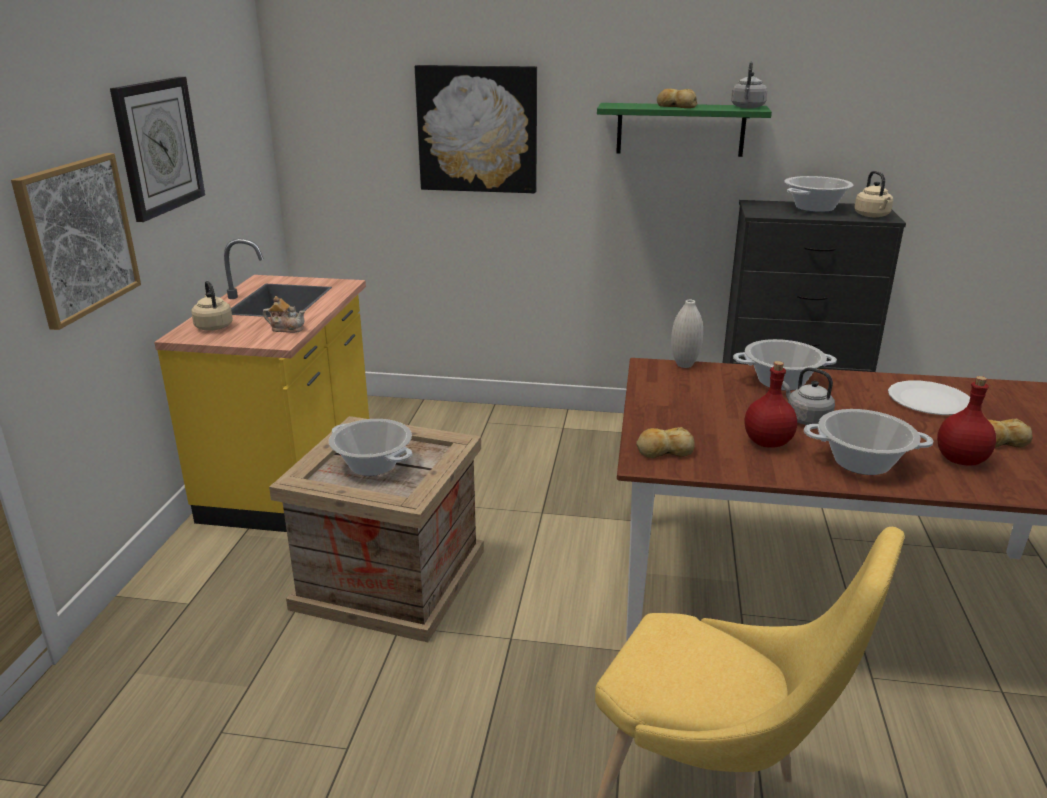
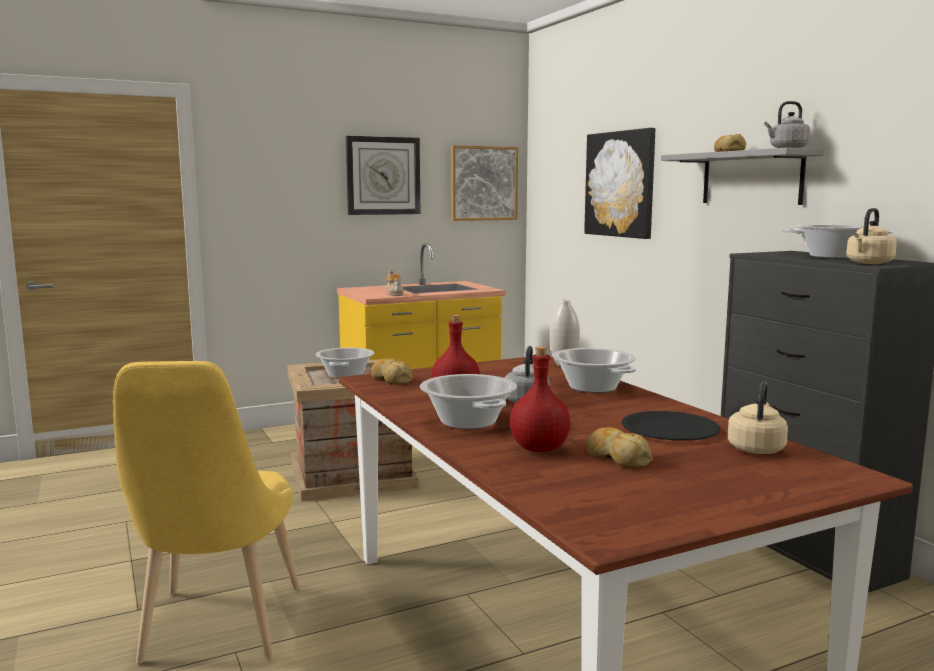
camera: 55 degrees right, 15 degrees down
picture [11,153,141,330] -> picture moved to [451,145,518,221]
beige kettle [191,281,233,331] -> beige kettle moved to [728,381,788,454]
green shelf [597,103,772,157] -> grey shelf [661,148,824,205]
white plate [888,380,970,415] -> black plate [621,411,720,441]

